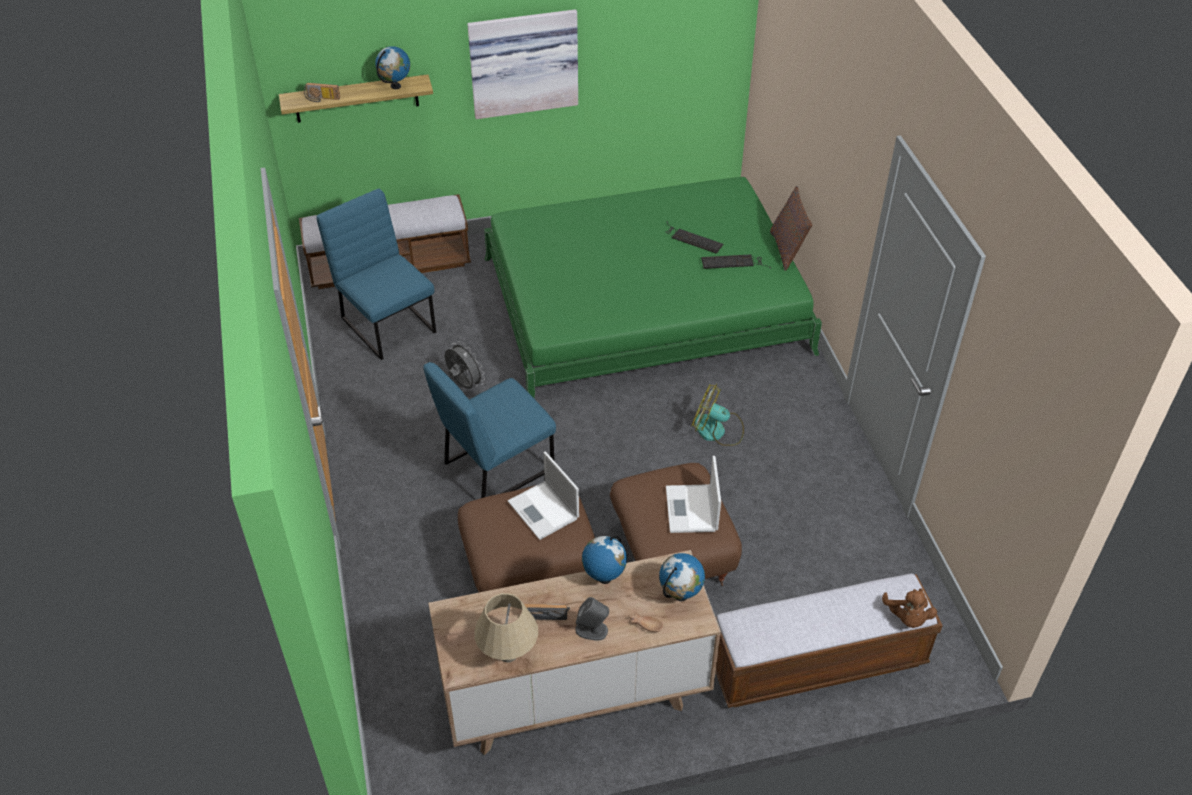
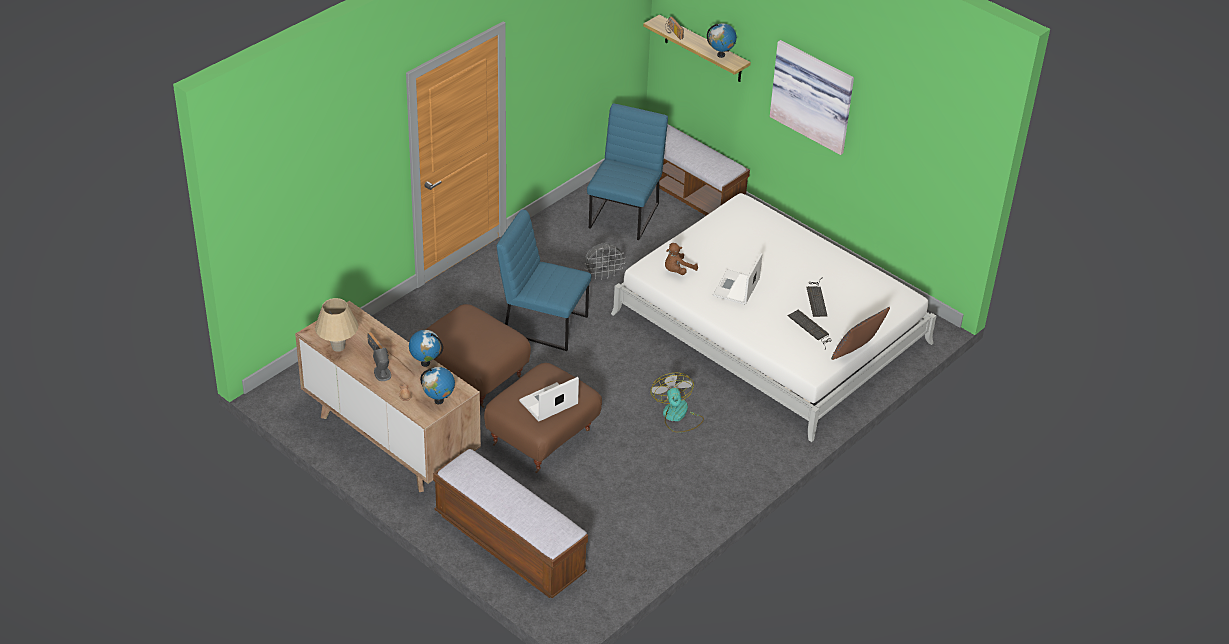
camera: 55 degrees right, 5 degrees down
grey fan [445,341,485,389] -> grey fan turned 60 degrees clockwise [585,243,625,280]
green bed [484,177,822,399] -> white bed [611,193,936,442]
laptop [508,451,579,540] -> laptop moved to [713,253,763,305]
brown plush toy [882,588,937,628] -> brown plush toy moved to [665,243,698,275]

